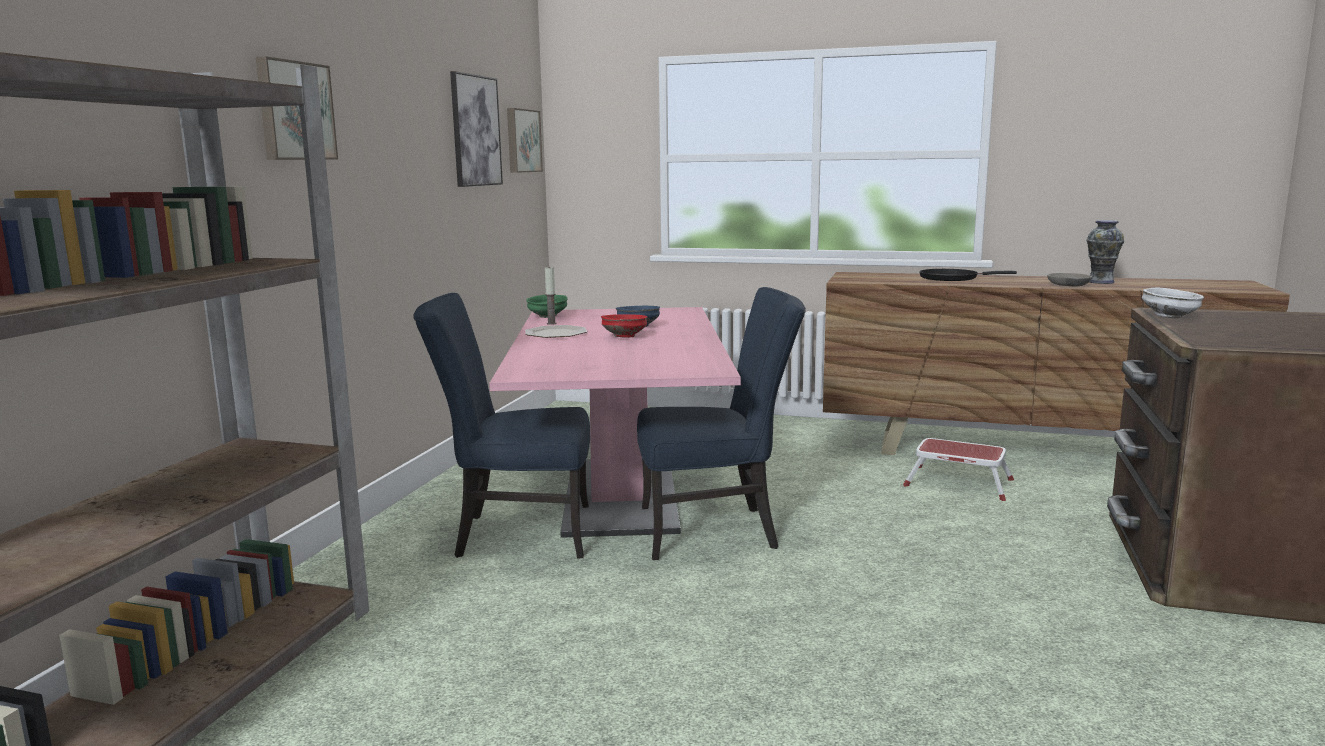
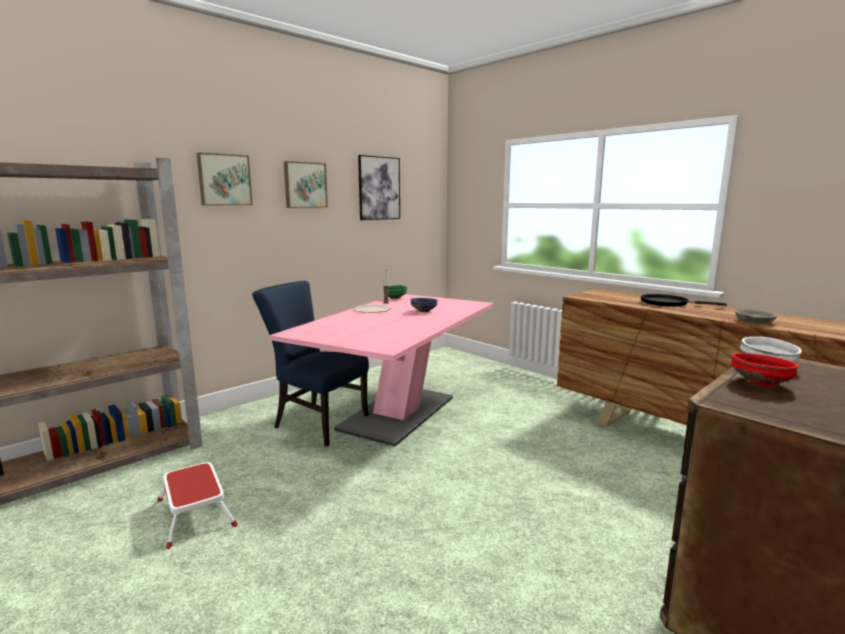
camera: 30 degrees right, 0 degrees up
picture [507,108,543,173] -> picture moved to [284,161,328,208]
red bowl [601,314,647,338] -> red bowl moved to [731,353,799,387]
blue chair [637,287,806,560] -> none
red step ladder [903,438,1014,501] -> red step ladder moved to [157,462,238,549]
vase [1086,220,1124,284] -> none

